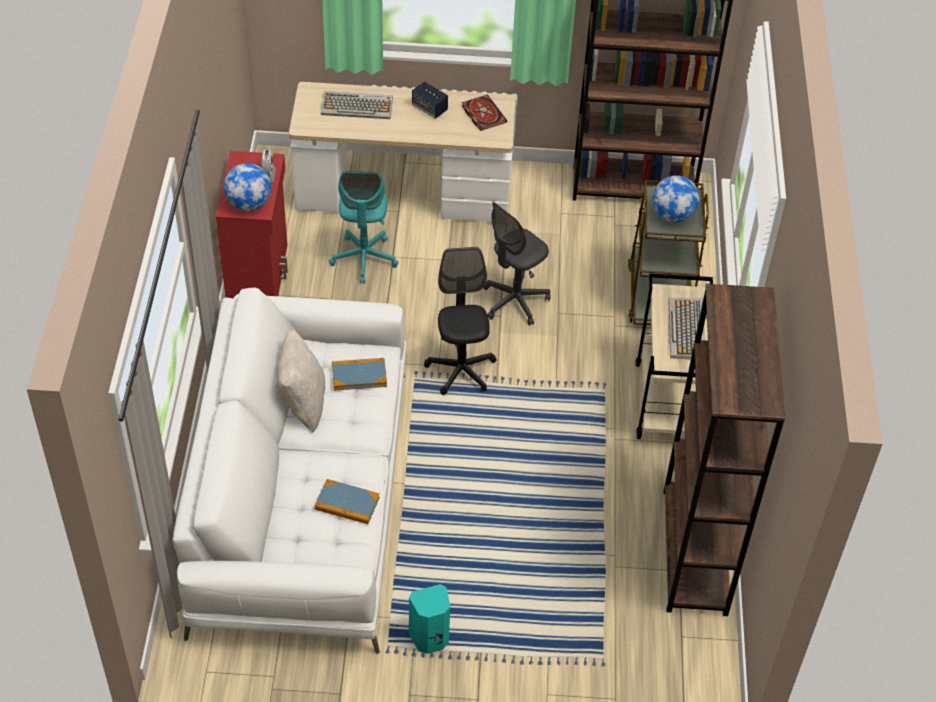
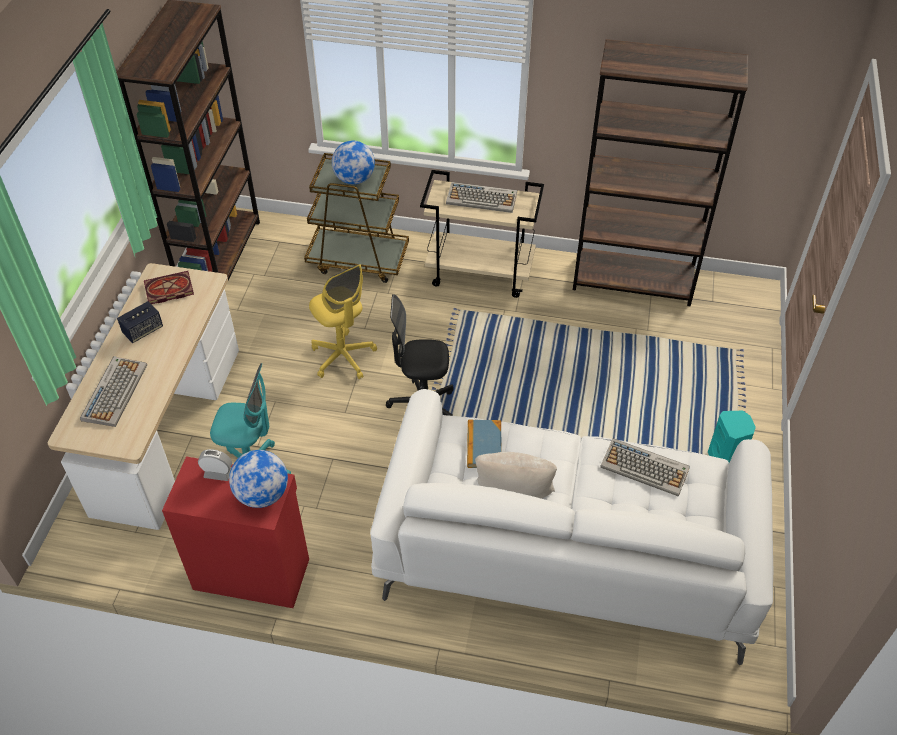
camera: 80 degrees left, 0 degrees up
book [314,479,380,524] -> keyboard [600,438,690,497]
grey office chair [483,202,551,326] -> yellow office chair [309,264,377,379]

